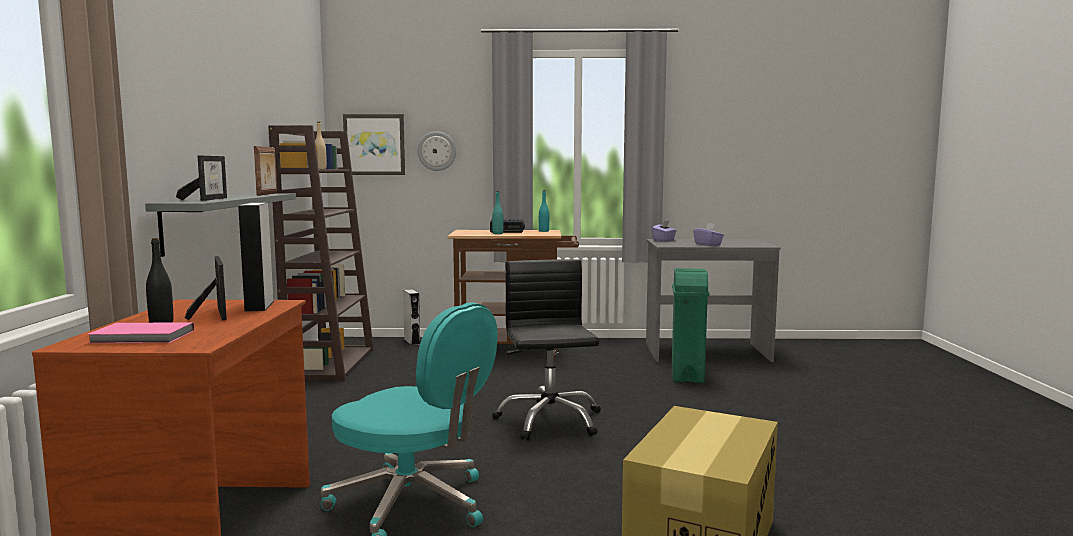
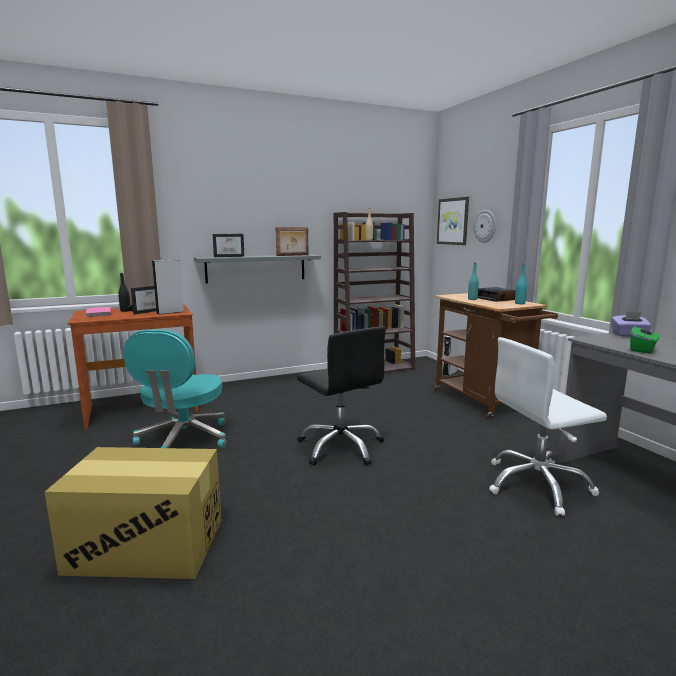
camera: 65 degrees right, 5 degrees up
black office chair [492,259,601,441] -> black office chair turned 90 degrees clockwise [297,327,386,466]
green trash can [672,268,709,383] -> white office chair [489,337,607,516]
purple tissue box [693,223,724,246] -> green tissue box [630,322,660,354]

